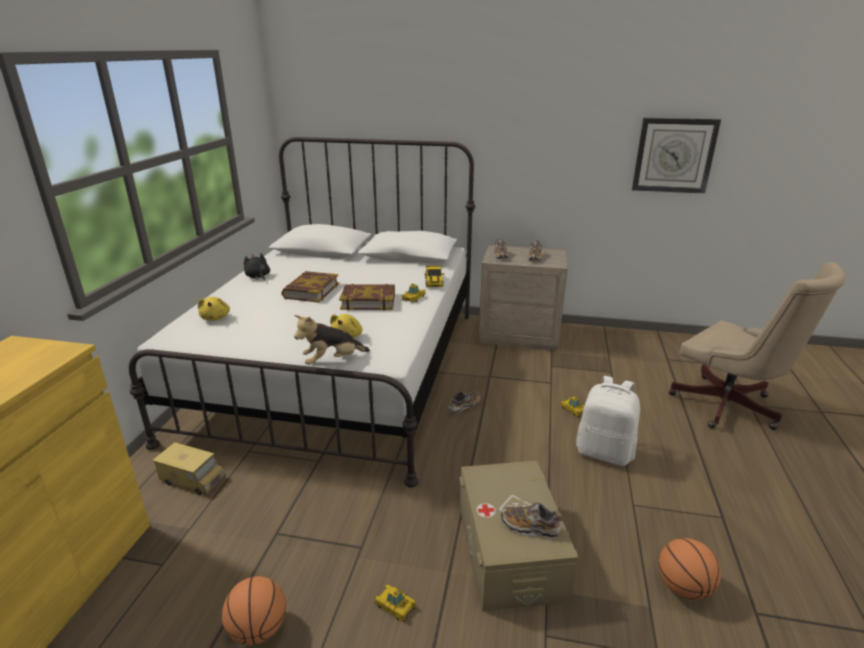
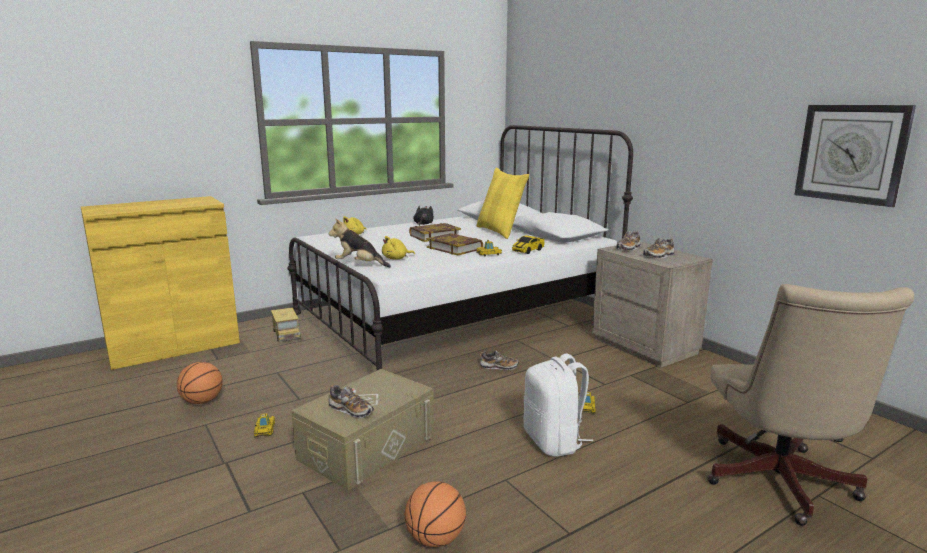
camera: 45 degrees right, 10 degrees down
shoe [501,502,563,538] -> shoe turned 150 degrees clockwise [329,385,374,418]
none -> yellow pillow [476,168,529,239]

